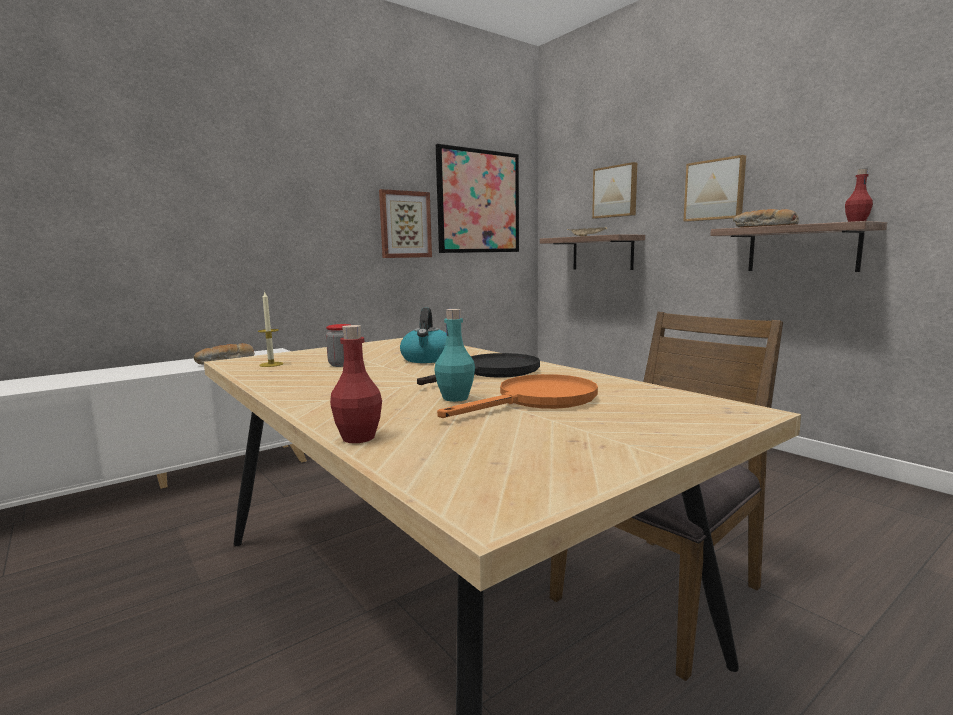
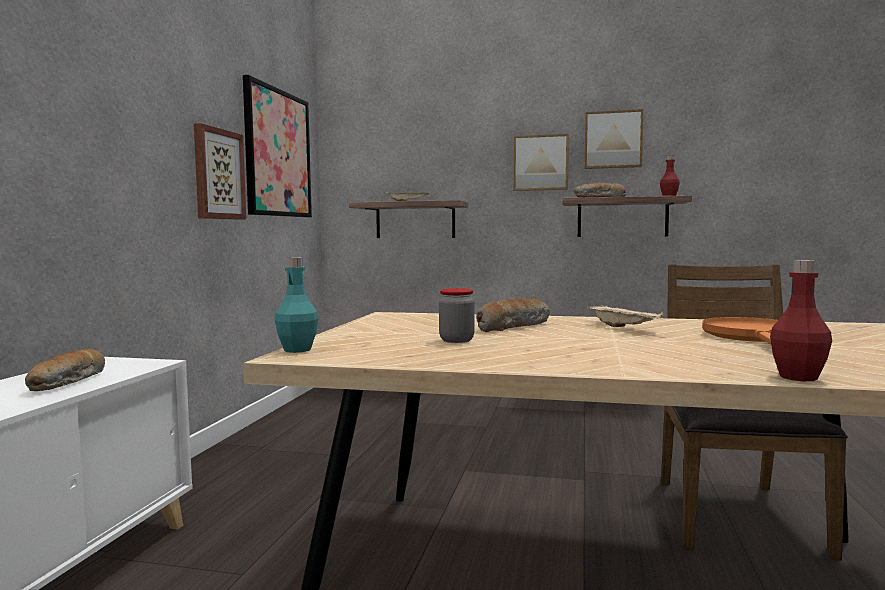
camera: 40 degrees left, 5 degrees down
candle [258,292,283,367] -> none
kettle [400,308,447,363] -> bread [476,298,550,332]
black frying pan [417,353,540,385] -> beige tray [587,304,664,327]
turquoise bottle [434,309,475,402] -> turquoise bottle moved to [275,257,318,353]
picture [592,162,637,219] -> picture moved to [585,109,643,169]

